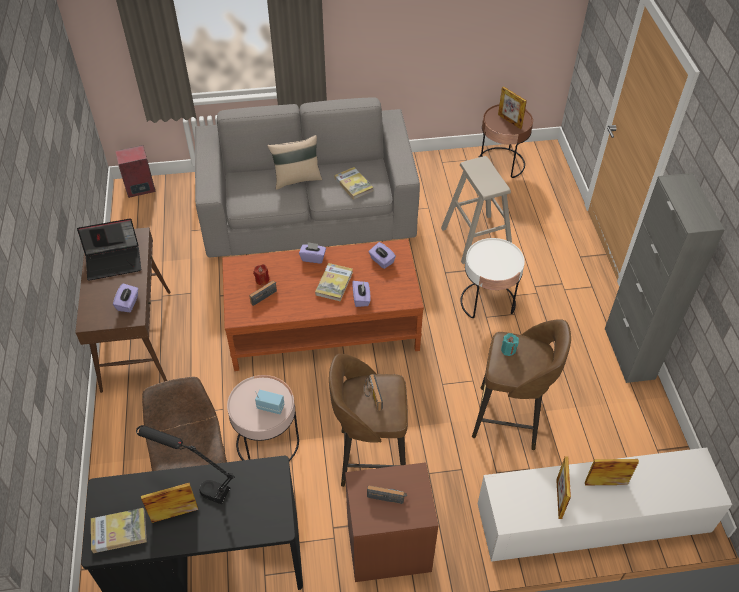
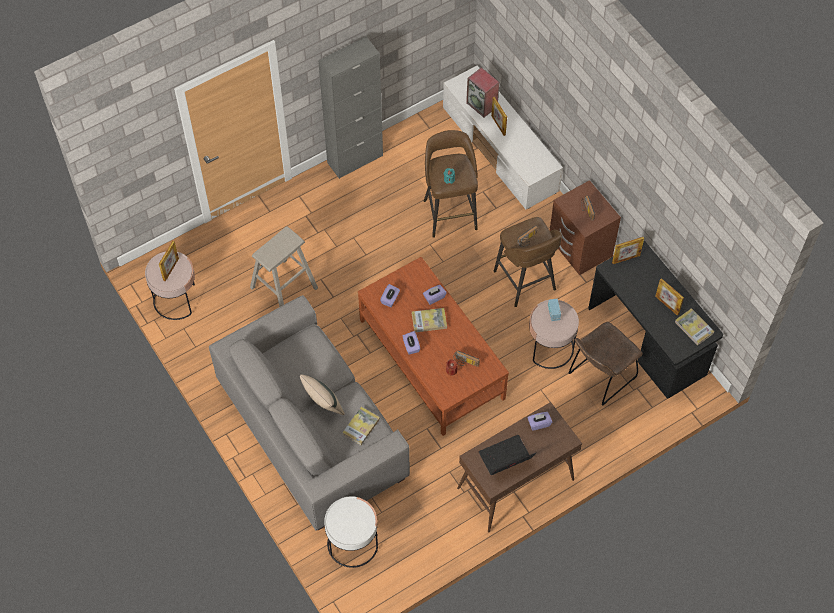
camera: 115 degrees left, 10 degrees up
laptop [77,218,141,281] -> laptop turned 75 degrees counterclockwise [479,435,536,475]
speaker [115,145,156,198] -> speaker moved to [466,68,499,117]
black table lamp [136,425,235,504] -> none
book [335,167,373,200] -> book moved to [342,407,380,445]
white side table [461,238,525,318] -> white side table moved to [324,496,378,568]
brown side table [478,104,533,178] -> pink side table [145,251,195,320]
picture frame [556,456,571,519] -> picture frame moved to [612,237,644,264]

